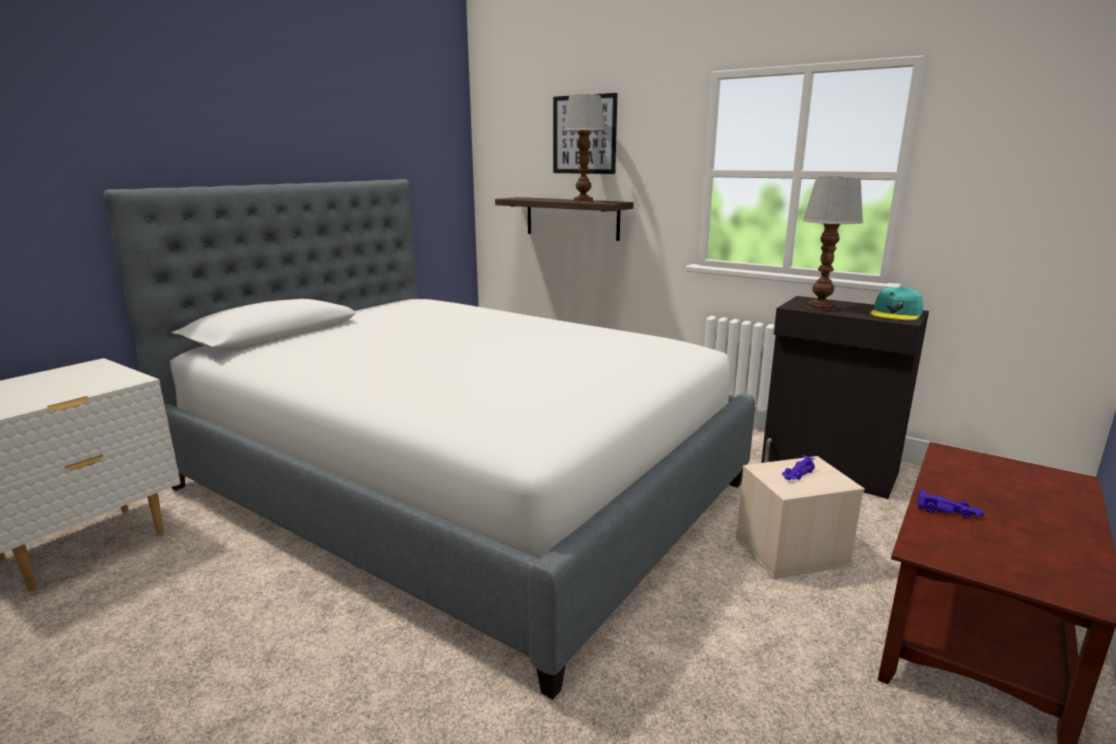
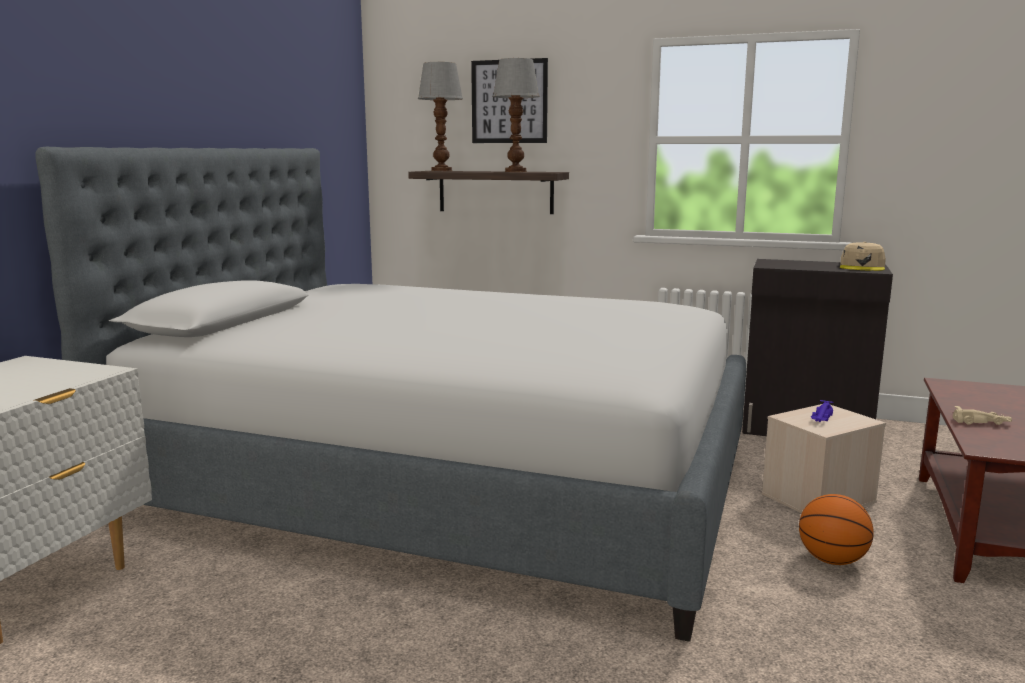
camera: 15 degrees left, 5 degrees down
table lamp [802,177,863,311] -> table lamp moved to [418,62,463,171]
turquoise cap [870,287,924,320] -> beige cap [840,242,886,271]
purple toy car [918,489,984,518] -> beige toy car [953,406,1012,425]
none -> basketball [799,494,874,565]

